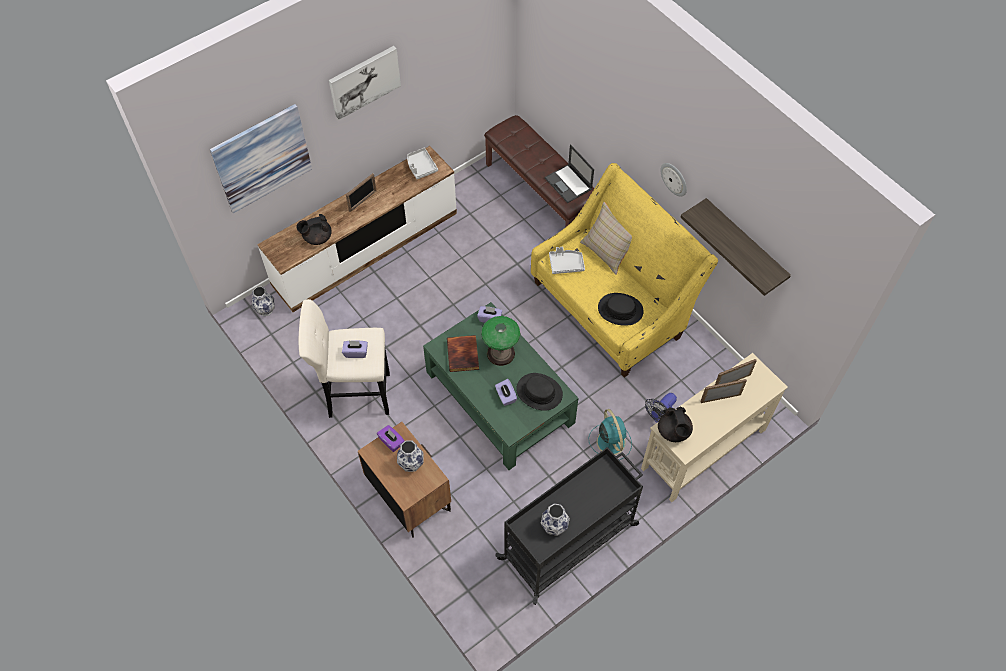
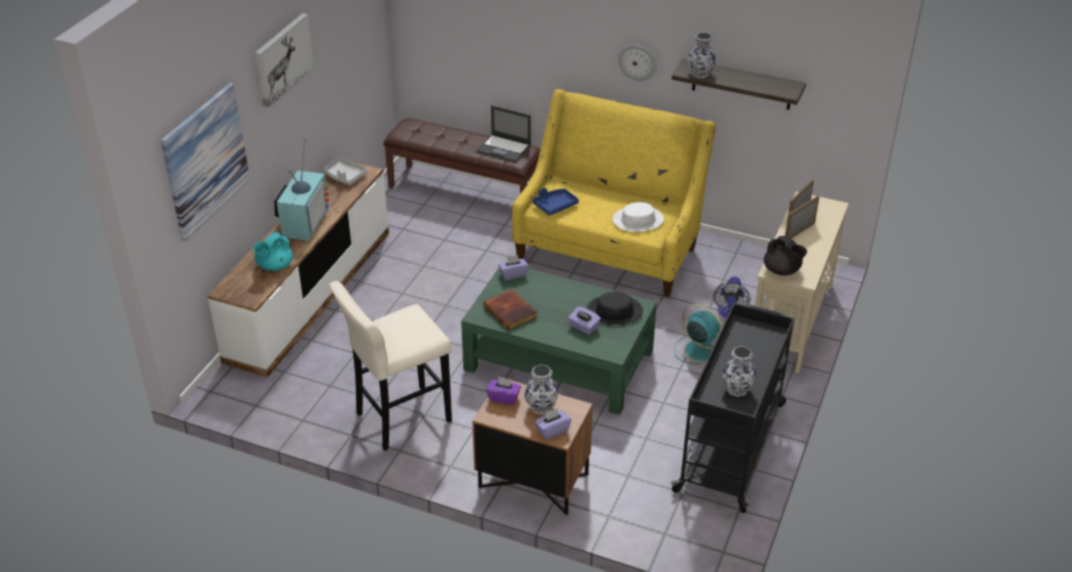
camera: 30 degrees left, 20 degrees down
vase [252,287,274,316] -> vase moved to [688,32,716,78]
black teapot [296,214,331,245] -> turquoise teapot [253,232,293,271]
purple tissue box [342,340,368,358] -> purple tissue box moved to [534,408,571,440]
picture frame [346,173,377,212] -> television [274,137,329,241]
table lamp [481,316,520,366] -> none
grey tray [549,247,585,274] -> blue tray [532,188,579,216]
beige pillow [580,202,632,275] -> none
black hat [598,293,644,326] -> white hat [613,202,664,232]

